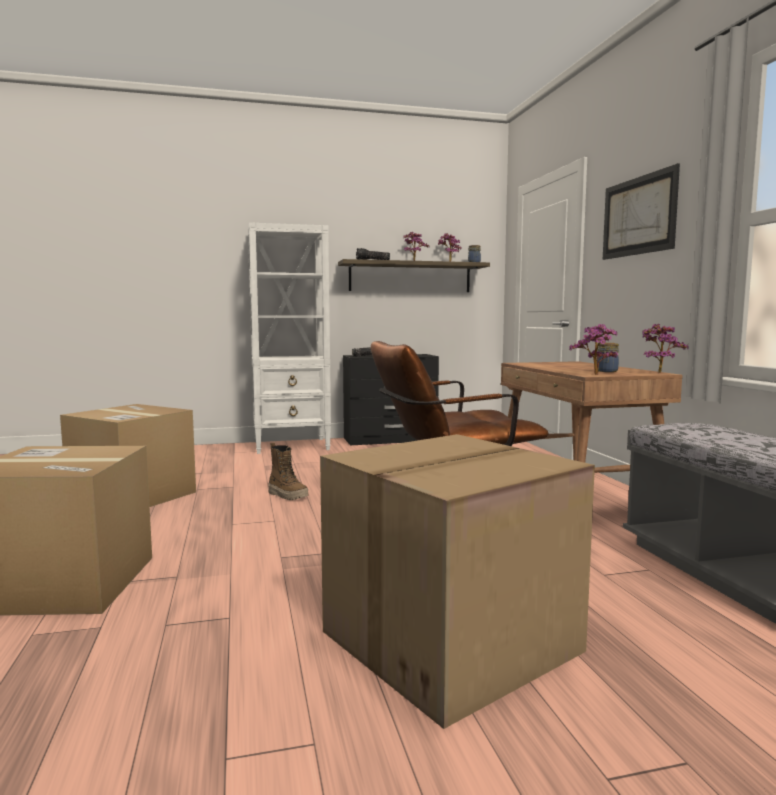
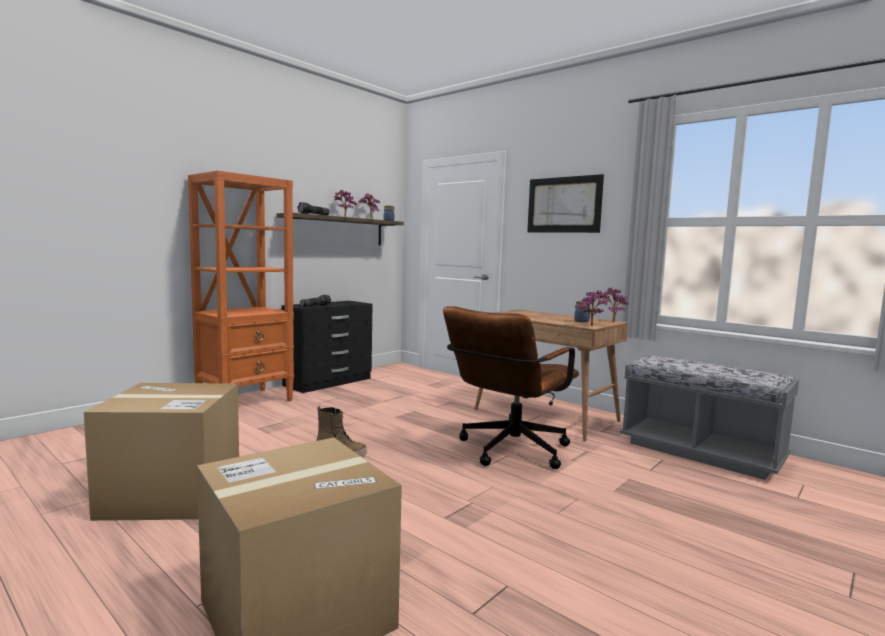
camera: 35 degrees left, 0 degrees up
white bookcase [248,222,331,454] -> orange bookcase [188,171,294,402]
cardboard box [320,434,595,729] -> none

